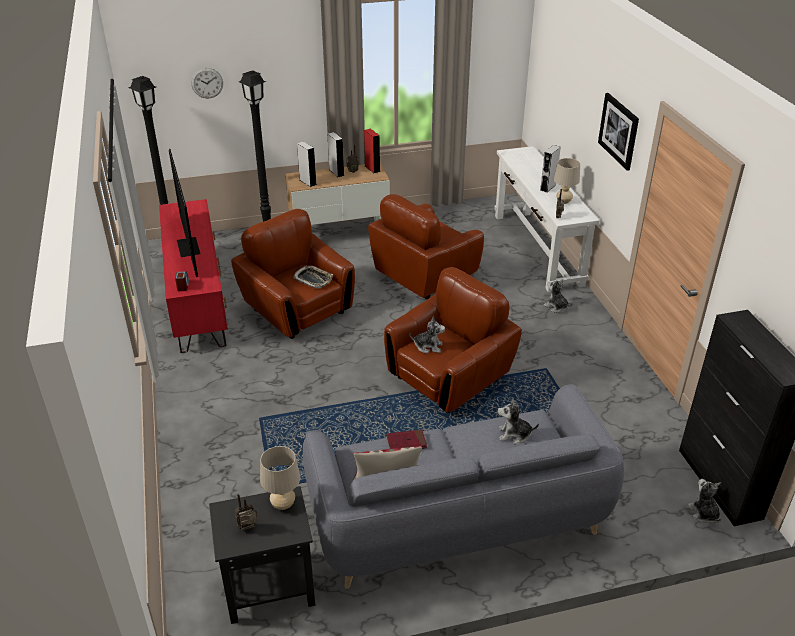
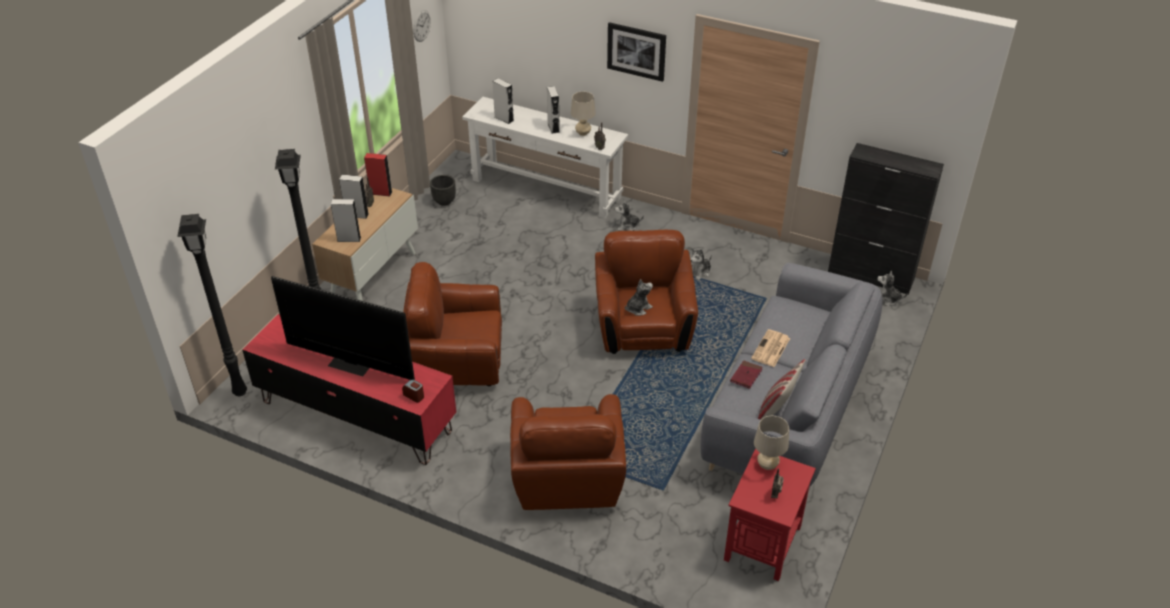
camera: 50 degrees left, 5 degrees up
wall clock [191,68,223,98] -> wall clock moved to [413,10,431,42]
black side table [209,486,315,624] -> red side table [724,448,816,581]
tray [293,265,333,288] -> none
brown armchair [368,194,484,299] -> brown armchair moved to [510,394,626,510]
plush toy [498,398,539,444] -> plush toy moved to [690,248,712,280]
none -> black planter [430,175,456,206]
none -> grey speaker [492,78,514,124]
none -> newspaper [751,329,790,367]

